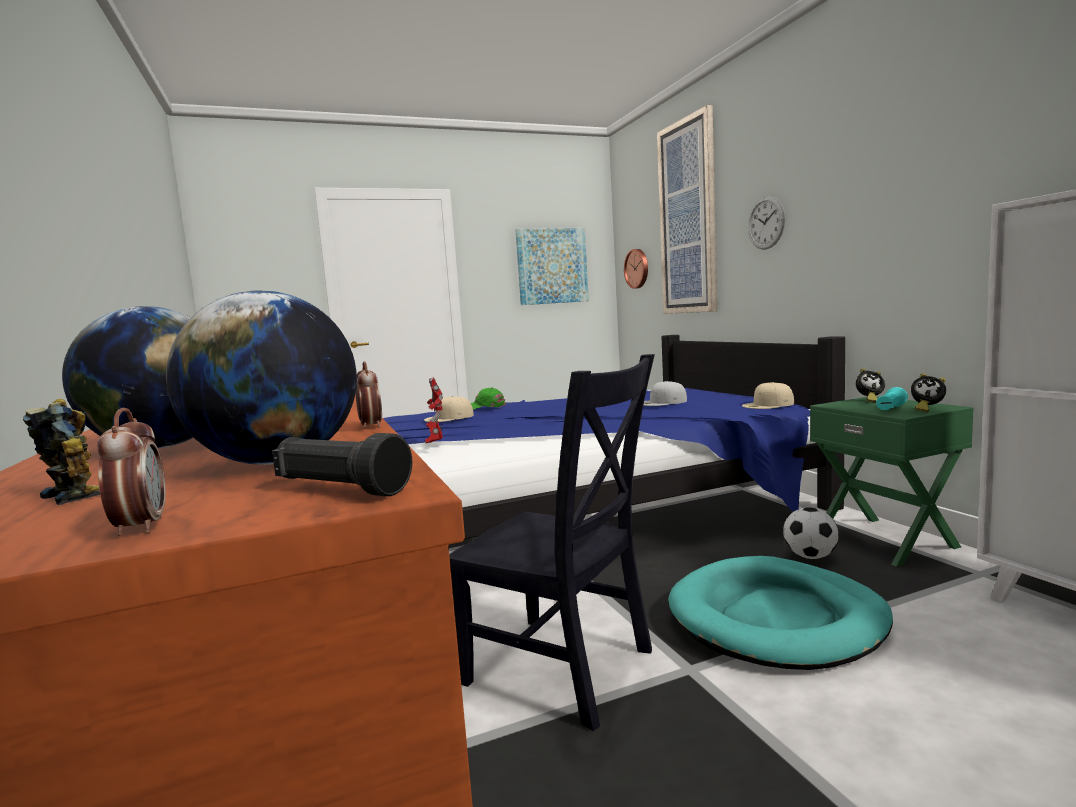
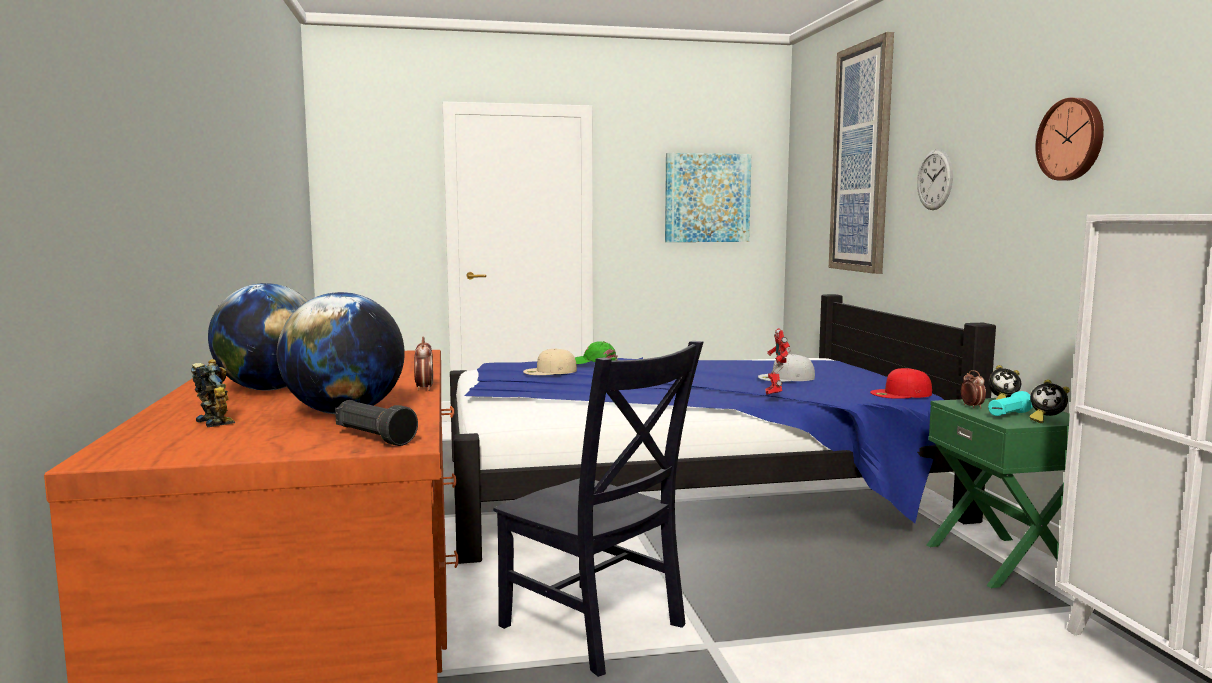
camera: 10 degrees right, 0 degrees up
alarm clock [97,408,166,536] -> alarm clock moved to [961,370,986,409]
toy robot [425,377,443,443] -> toy robot moved to [765,328,791,395]
wall clock [624,249,648,289] -> wall clock moved to [1035,98,1104,181]
turquoise dog bed [668,556,893,670] -> none
beige cap [742,382,794,409] -> red cap [870,368,932,399]
football [783,507,838,559] -> none

